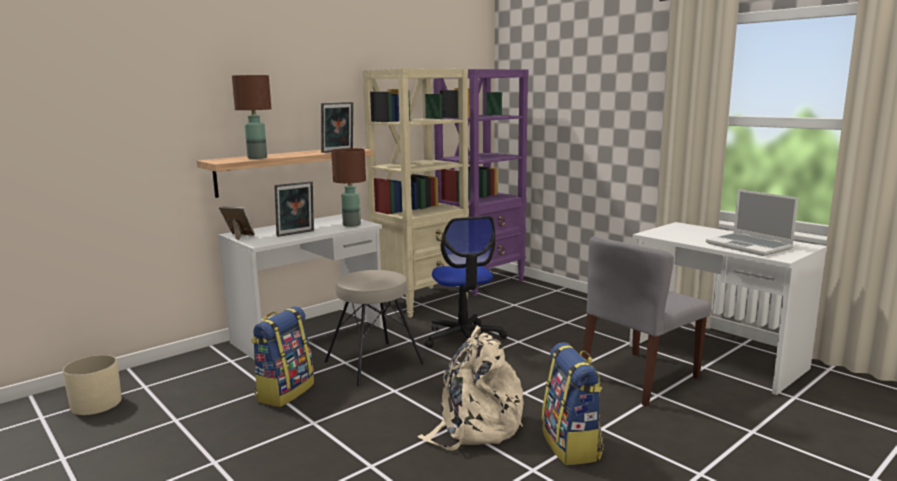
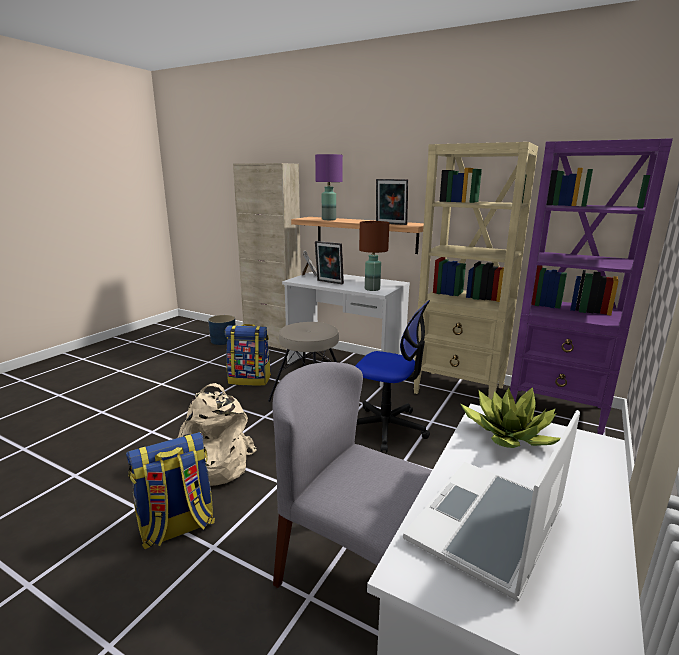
camera: 70 degrees right, 5 degrees up
beige planter [62,355,122,415] -> blue planter [208,315,236,345]
brown table lamp [232,75,271,159] -> purple table lamp [315,154,343,220]
office chair [425,216,507,348] -> office chair turned 120 degrees counterclockwise [355,300,430,452]
none -> beige cabinet [233,163,301,350]
none -> potted plant [461,387,561,448]

